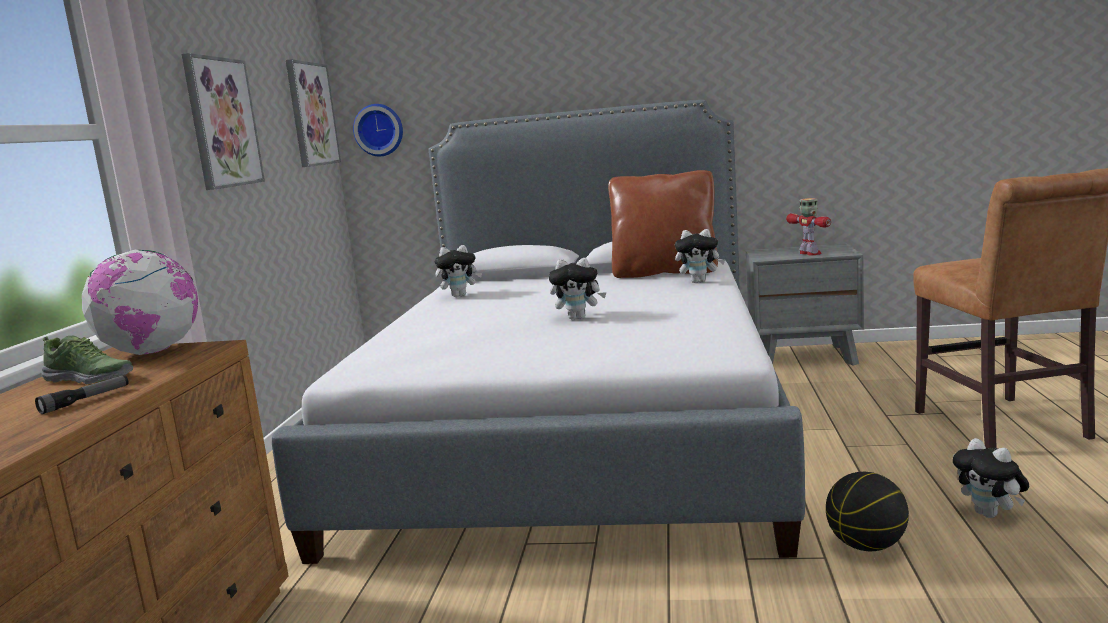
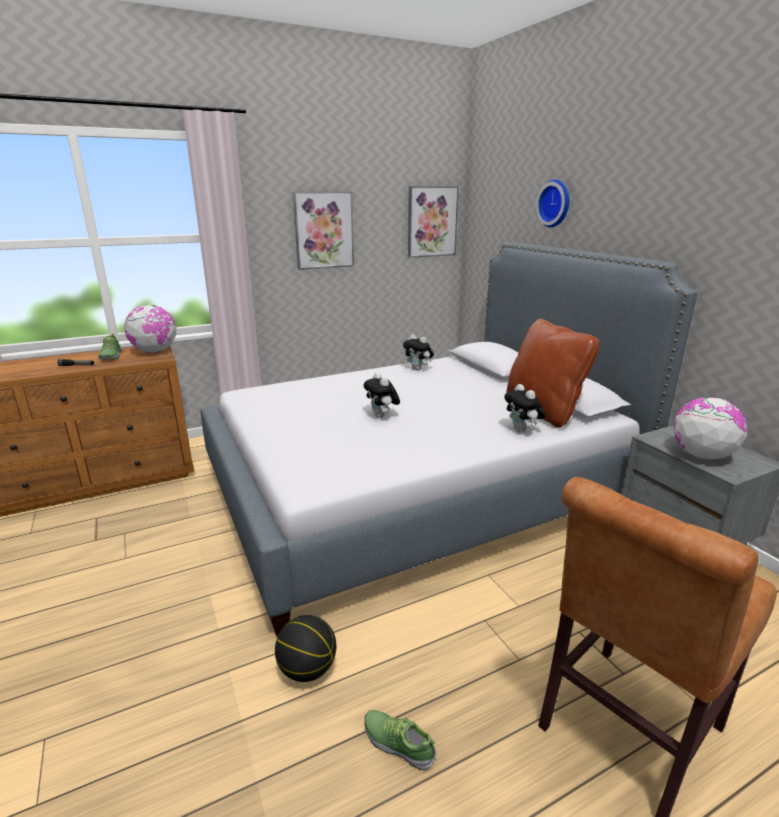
camera: 55 degrees right, 10 degrees up
wall clock [353,104,403,157] -> wall clock moved to [536,180,569,227]
toy robot [786,198,831,255] -> globe [673,396,747,459]
plush toy [953,438,1029,518] -> shoe [365,710,436,771]

